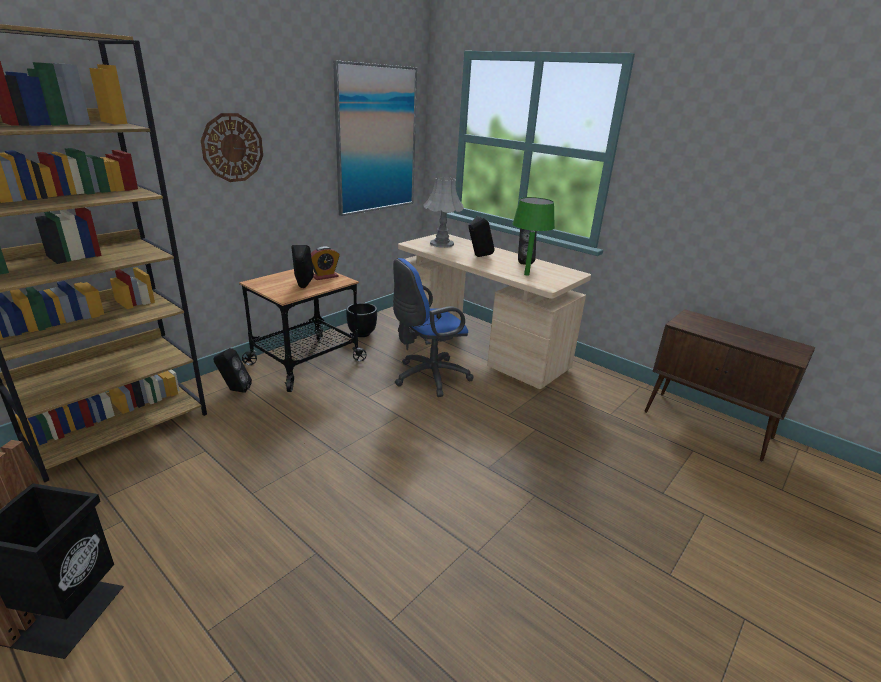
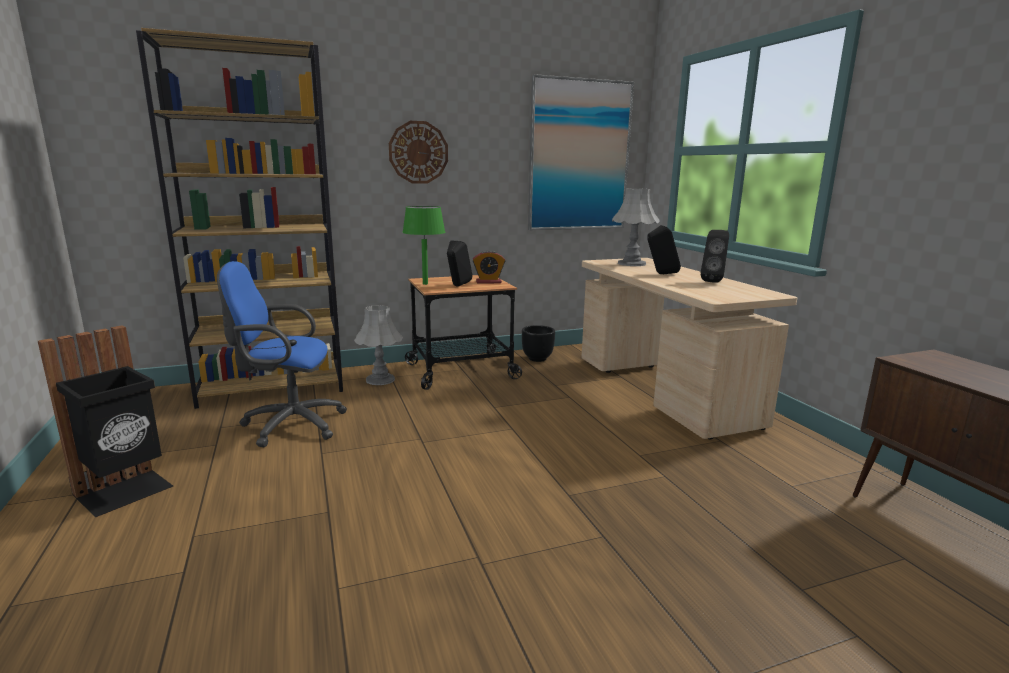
camera: 30 degrees right, 10 degrees down
black speaker [214,348,252,393] -> grey table lamp [354,305,403,385]
blue office chair [393,258,473,397] -> blue office chair moved to [217,261,347,447]
green table lamp [512,197,555,276] -> green table lamp moved to [402,206,445,285]

